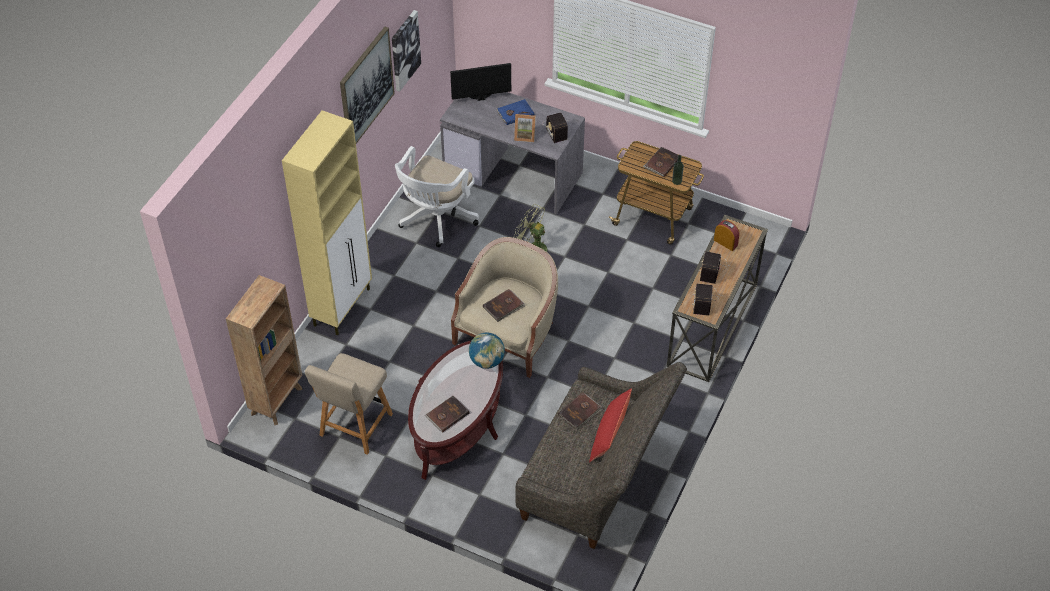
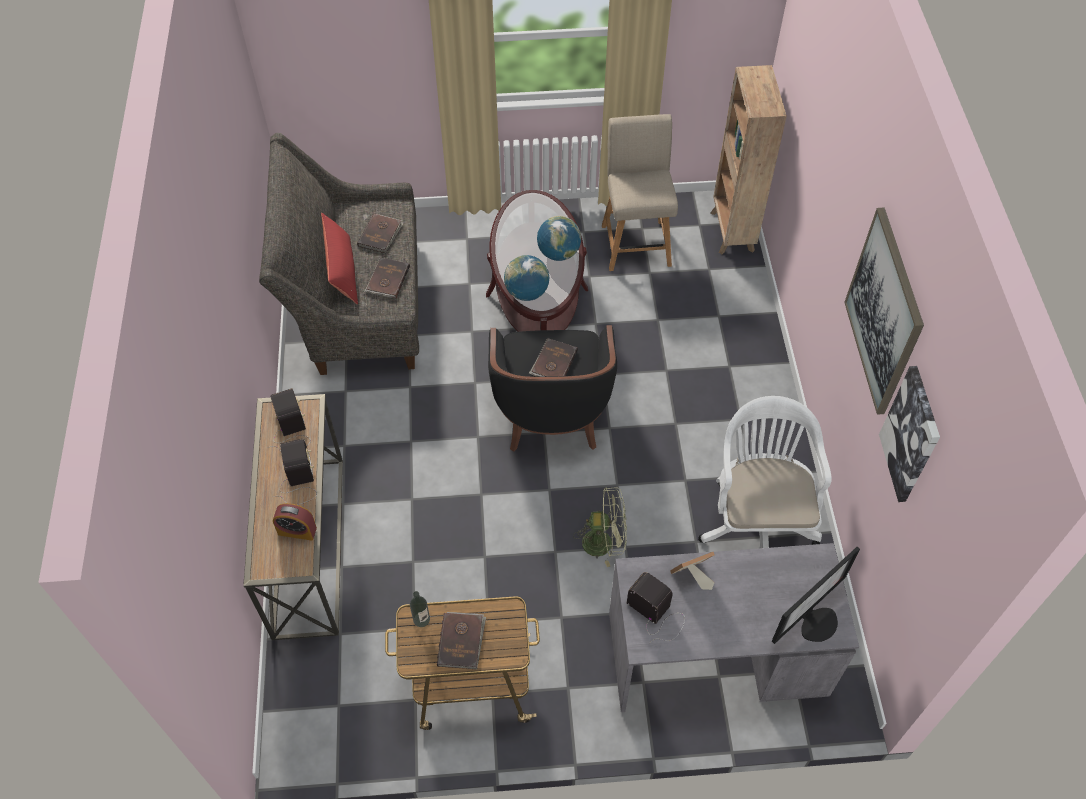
camera: 150 degrees right, 5 degrees up
beige cabinet [282,110,372,335] -> none
brown book [425,396,470,433] -> brown book moved to [357,214,404,253]
beige armchair [451,237,558,378] -> black armchair [488,325,617,452]
blue book [496,99,534,125] -> none
none -> globe [537,216,581,261]

